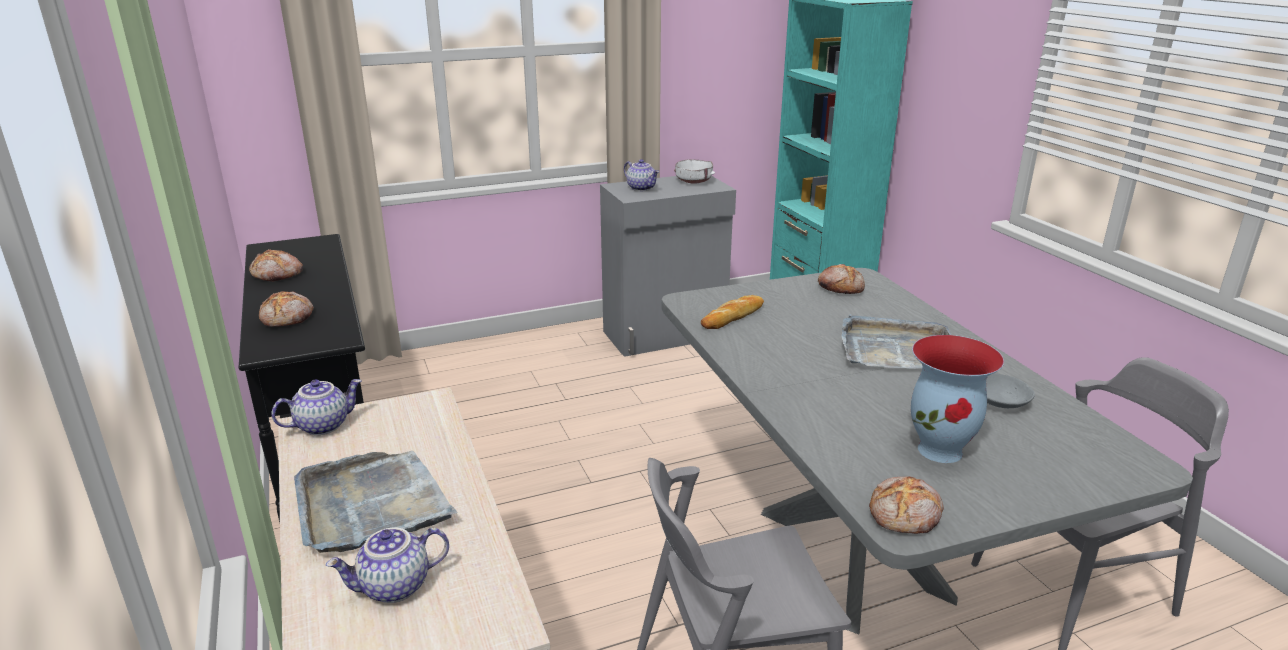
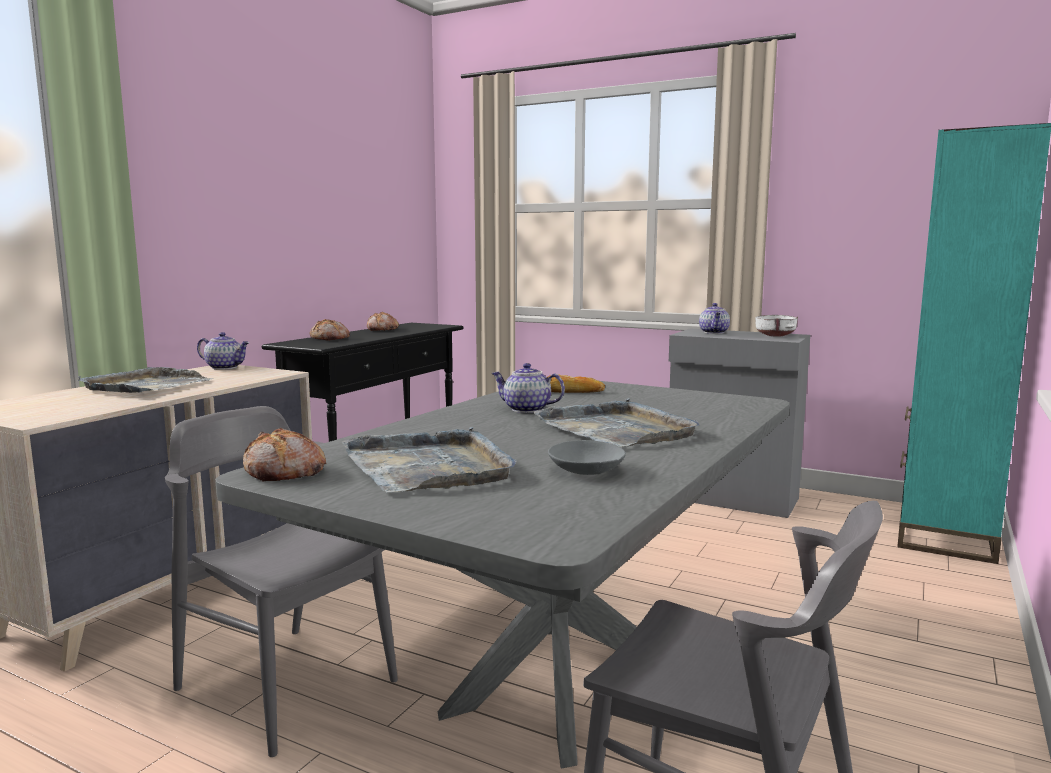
camera: 50 degrees right, 15 degrees down
teapot [326,527,449,603] -> teapot moved to [491,363,565,413]
bread [818,264,865,294] -> none
vase [911,335,1004,463] -> grey tray [342,427,516,492]

